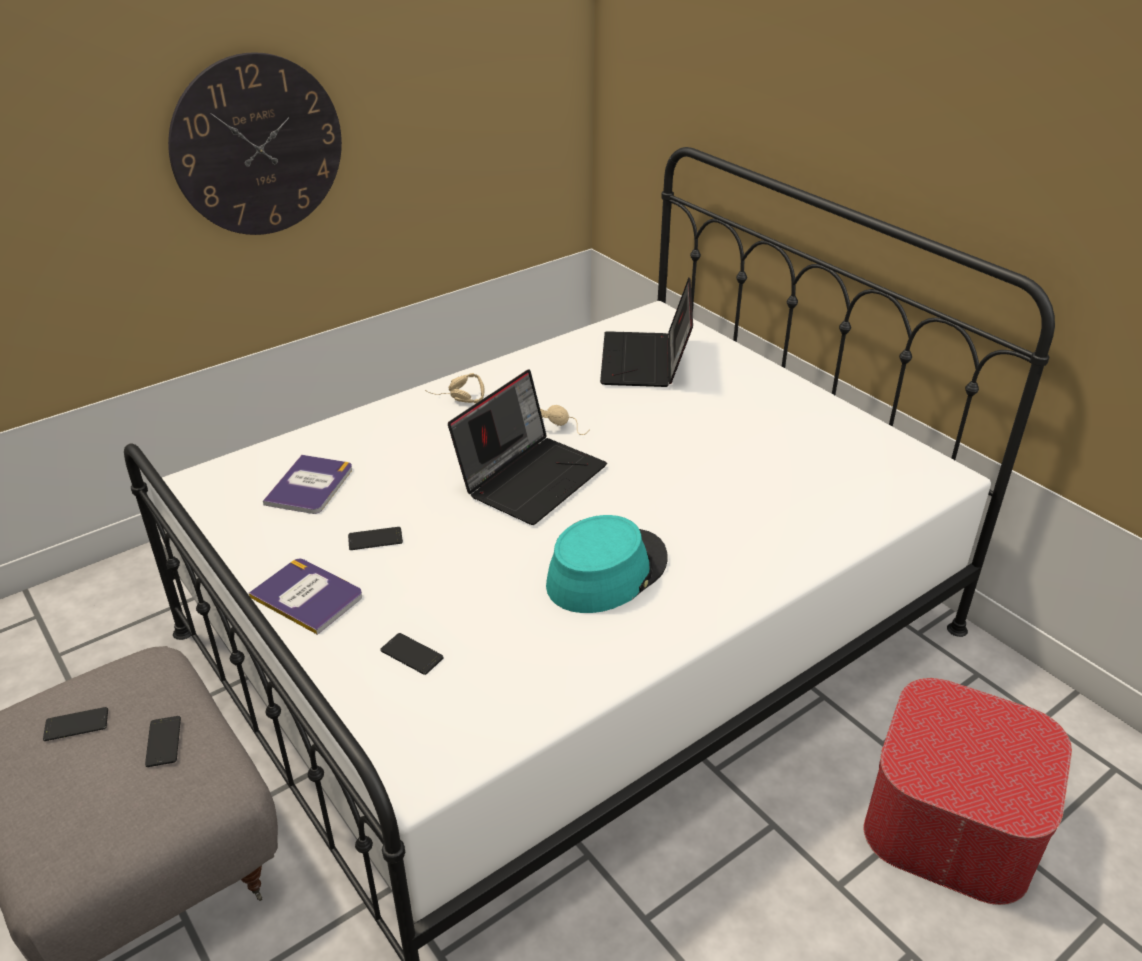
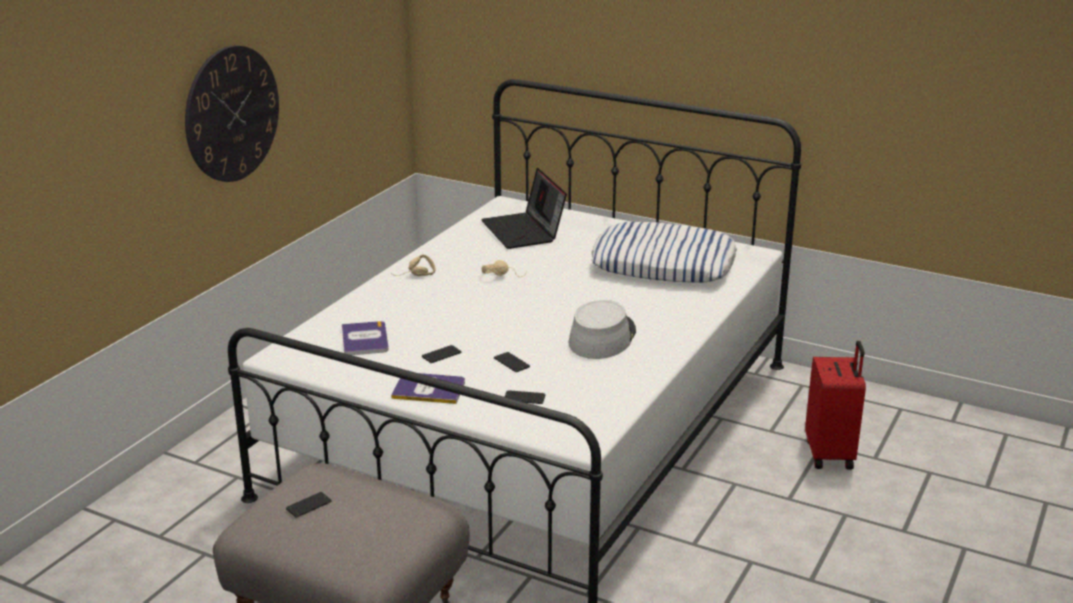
camera: 25 degrees left, 10 degrees down
phone [145,716,181,767] -> phone moved to [494,352,530,372]
laptop [448,369,607,525] -> none
turquoise hat [546,515,668,613] -> grey hat [569,300,636,359]
ottoman [863,678,1072,905] -> red suitcase [805,341,866,470]
none -> pillow [591,222,737,283]

